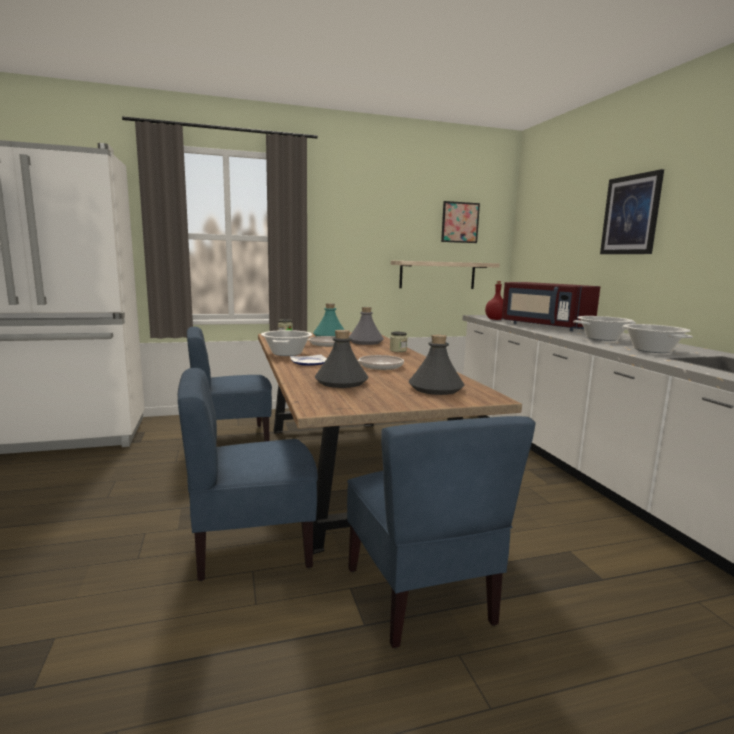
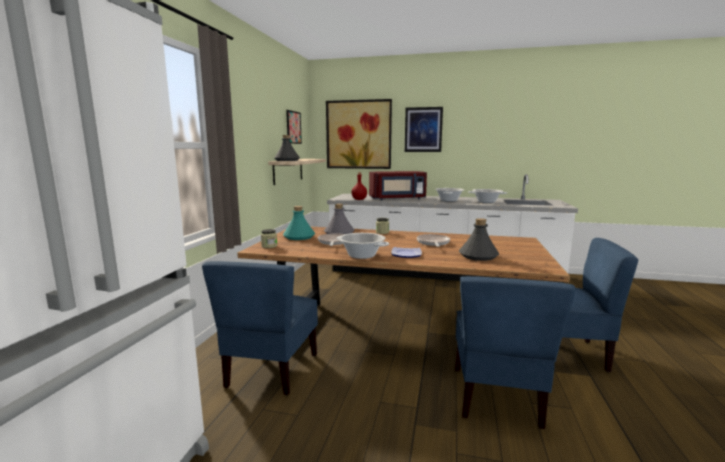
camera: 60 degrees left, 0 degrees up
grey bottle [409,334,464,395] -> grey bottle moved to [274,135,300,161]
none -> picture [326,99,392,169]

